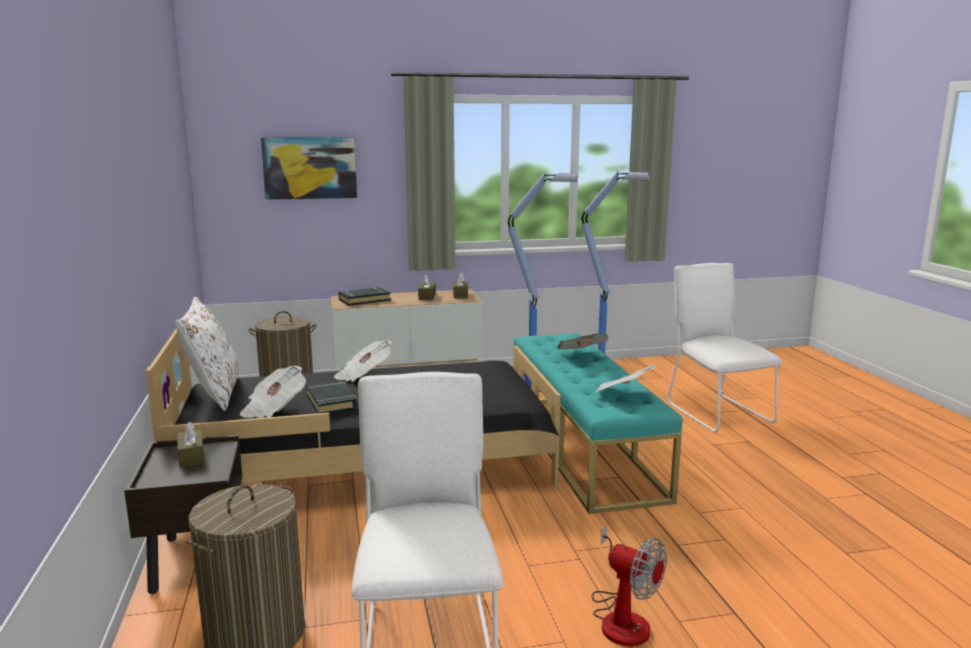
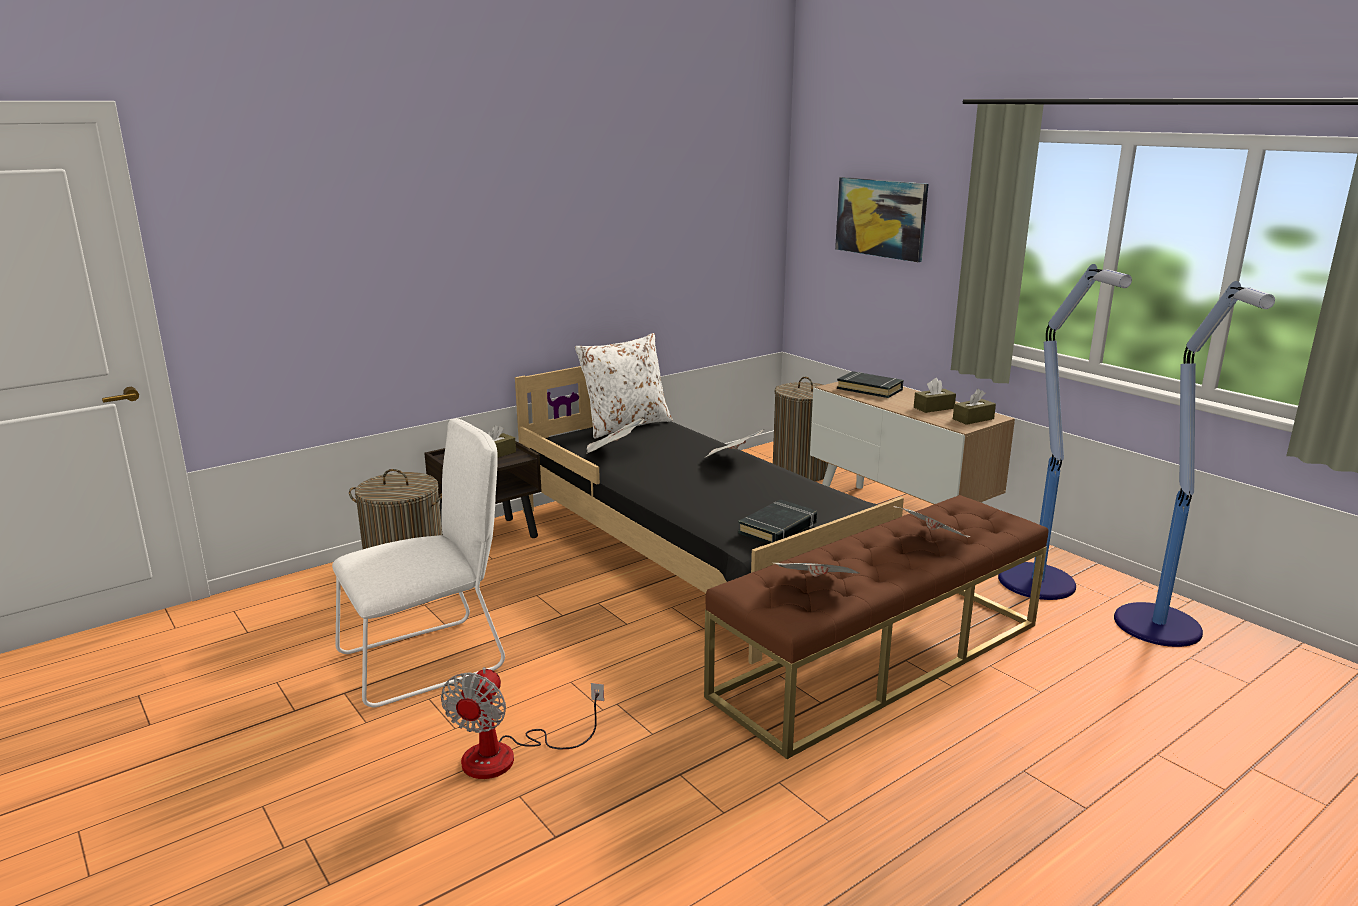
camera: 65 degrees right, 5 degrees up
black book [306,380,358,414] -> black book moved to [738,499,817,544]
turquoise bench [513,334,682,514] -> brown bench [704,495,1049,759]
white chair [668,263,782,432] -> none

